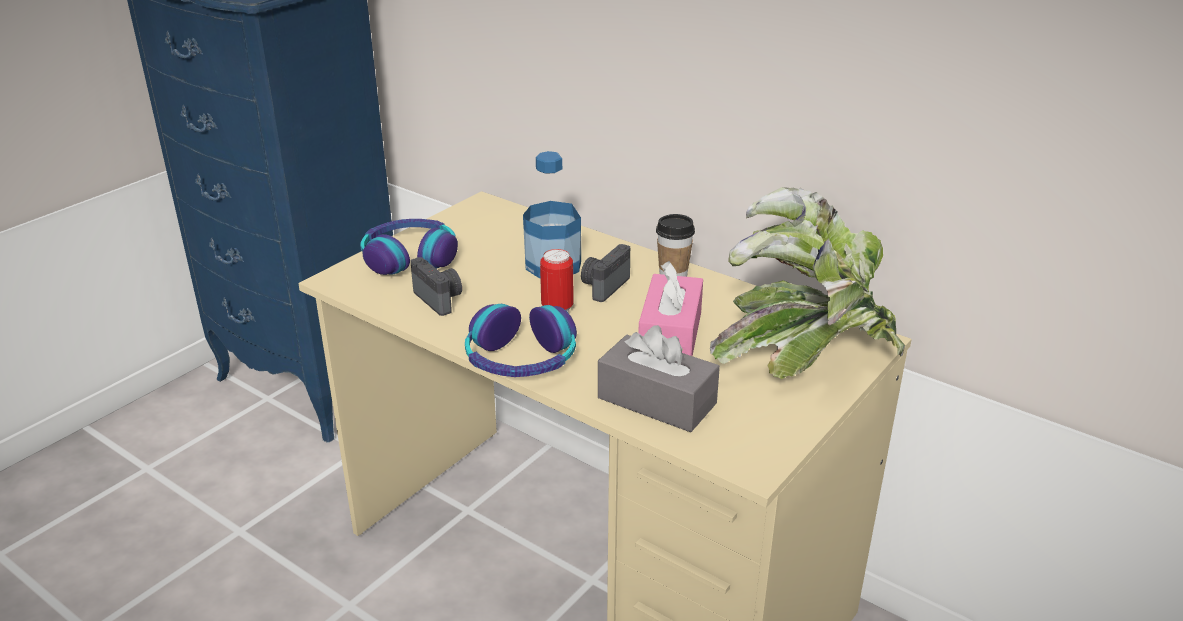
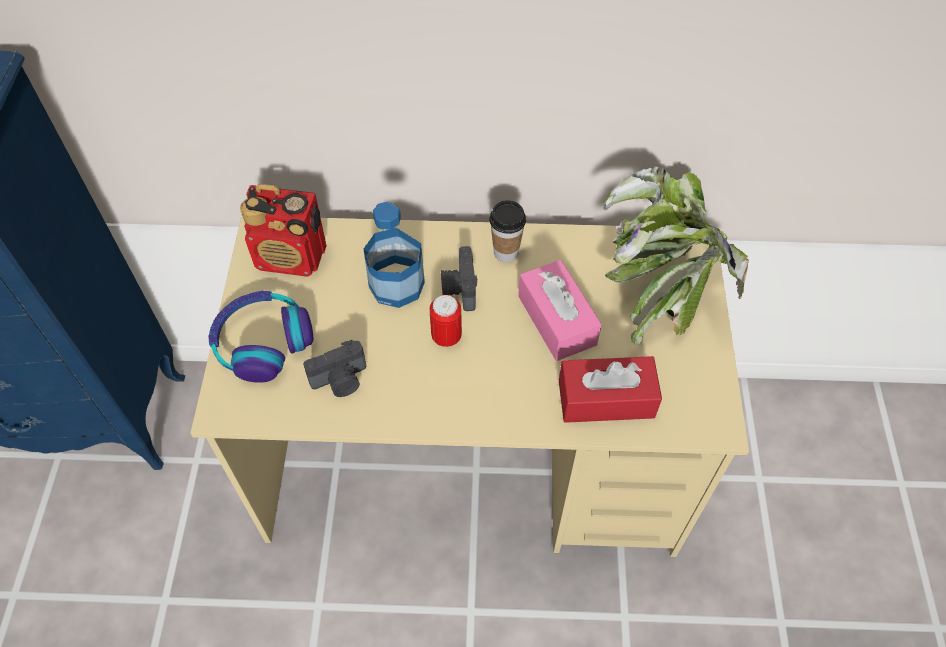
camera: 35 degrees left, 25 degrees up
camera [410,257,462,316] -> camera turned 135 degrees clockwise [303,340,366,397]
headphones [465,304,577,377] -> none
grey tissue box [598,325,720,432] -> red tissue box [559,356,662,423]
none -> radio [240,184,326,277]

